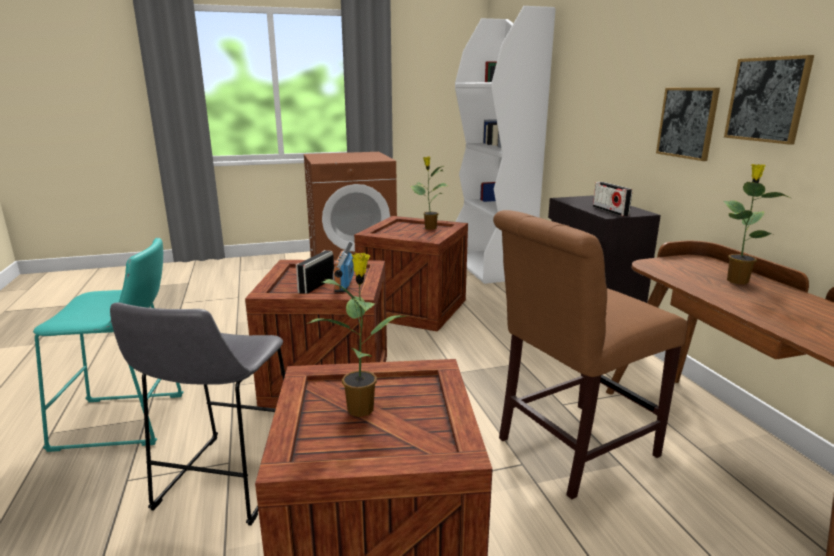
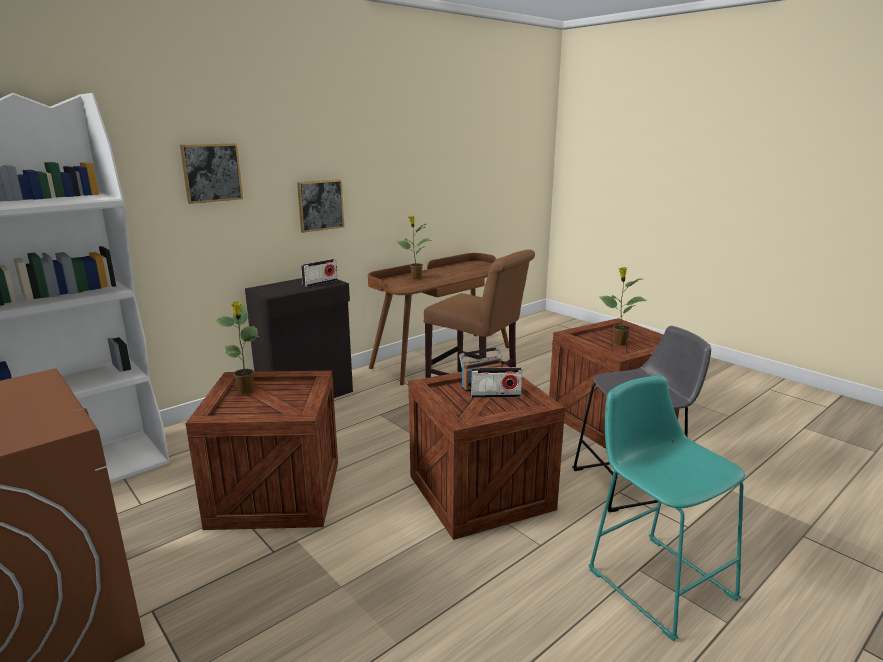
camera: 115 degrees left, 0 degrees up
picture [724,55,814,145] -> picture moved to [180,143,243,204]

